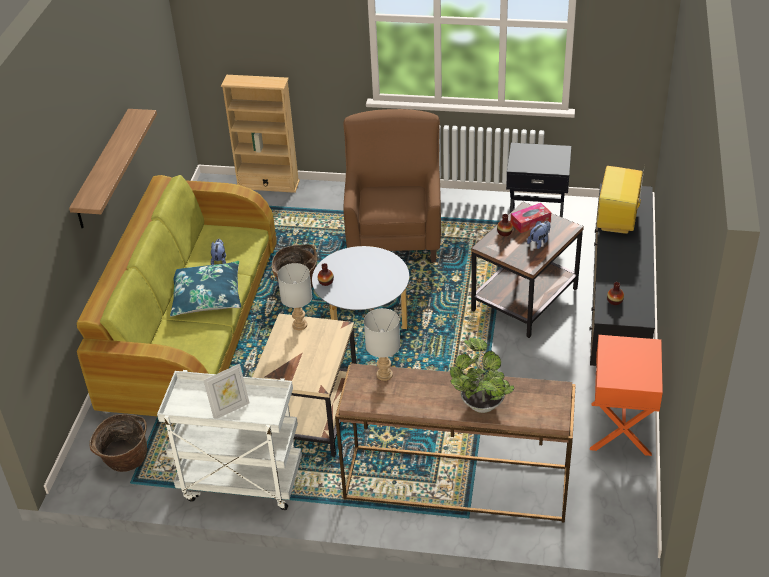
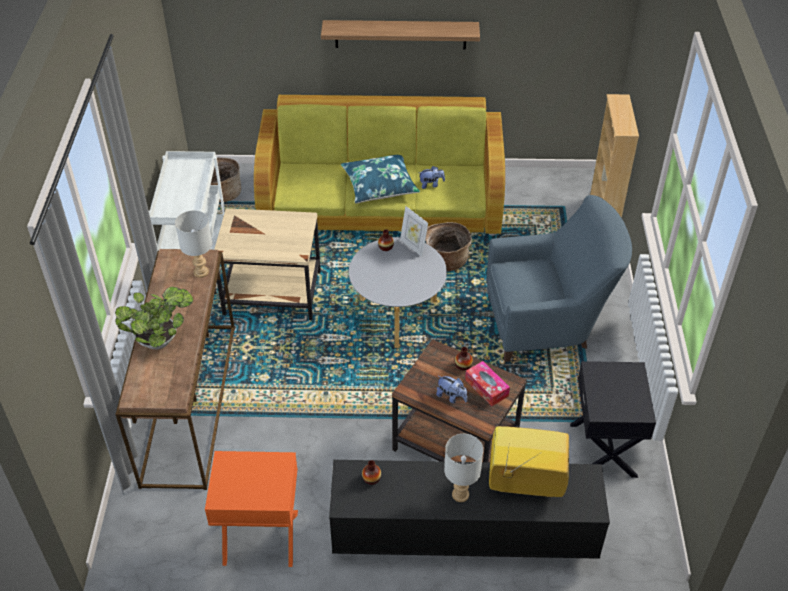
camera: 80 degrees right, 5 degrees up
picture frame [203,364,250,419] -> picture frame moved to [400,206,428,257]
grey table lamp [277,263,312,330] -> grey table lamp moved to [444,434,483,502]
brown armchair [343,109,441,262] -> blue armchair [486,195,632,362]

